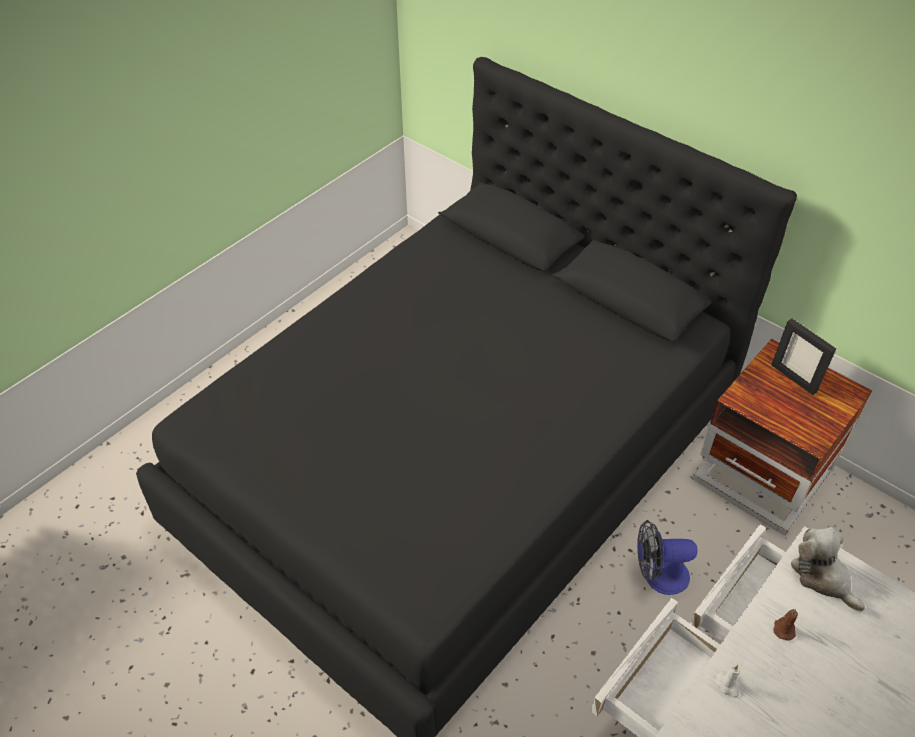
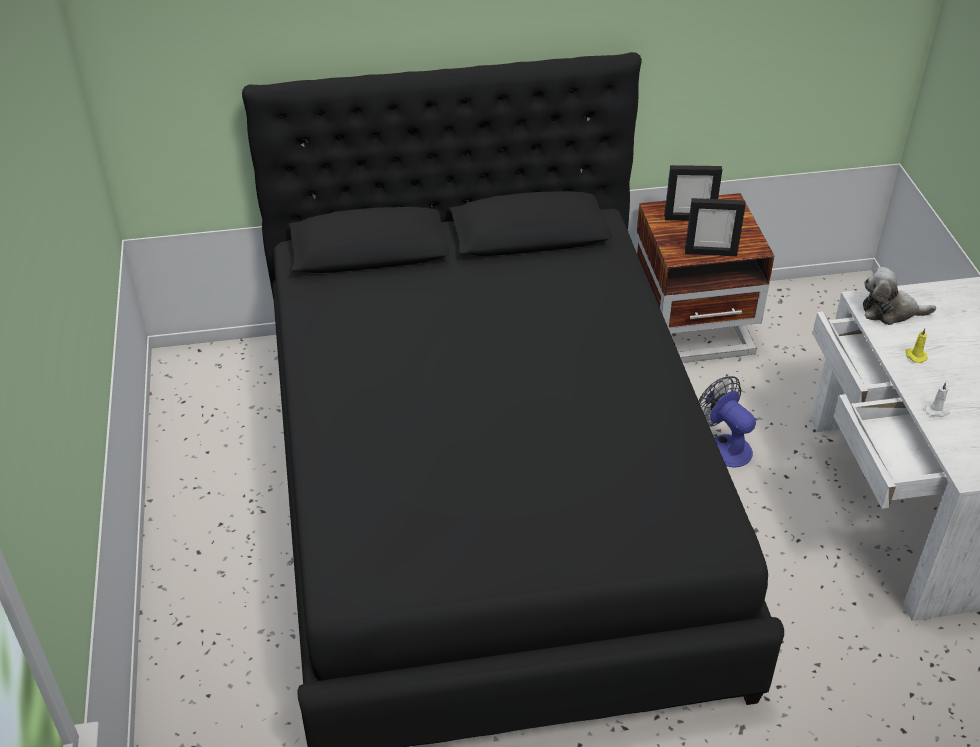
camera: 50 degrees left, 5 degrees down
fan [637,520,697,595] -> fan turned 105 degrees clockwise [698,376,756,468]
brown candle [773,609,798,641] -> yellow candle [905,328,928,363]
none -> picture frame [685,198,746,256]

